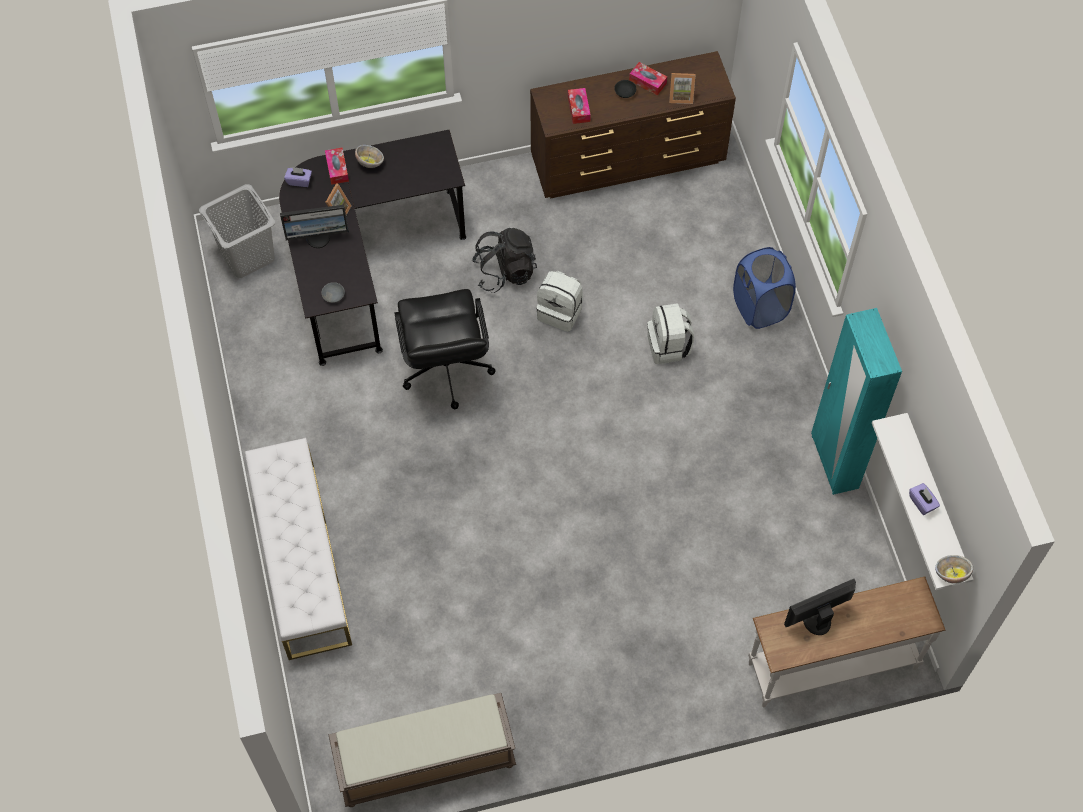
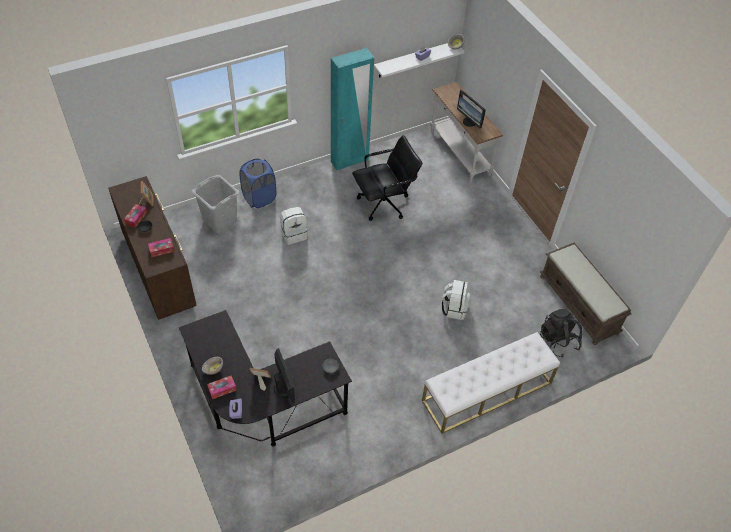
camera: 105 degrees left, 10 degrees down
grey laundry basket [199,184,275,278] -> grey laundry basket moved to [191,175,239,233]
black office chair [394,289,495,409] -> black office chair moved to [352,135,422,221]
black backpack [472,228,537,293] -> black backpack moved to [540,309,583,357]
white backpack [536,271,583,332] -> white backpack moved to [441,280,470,320]

